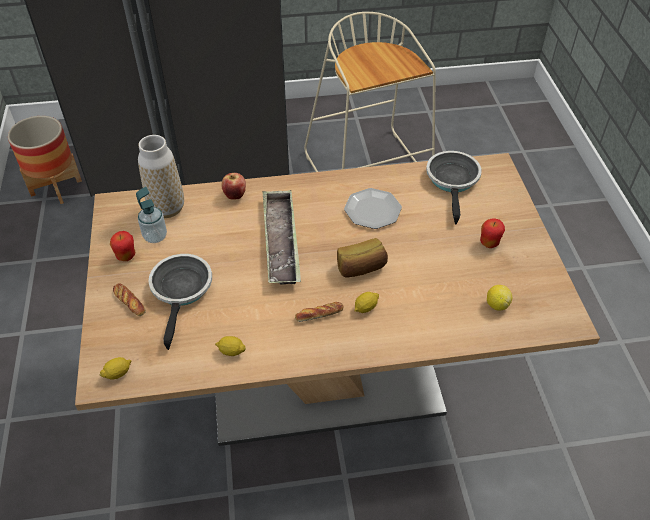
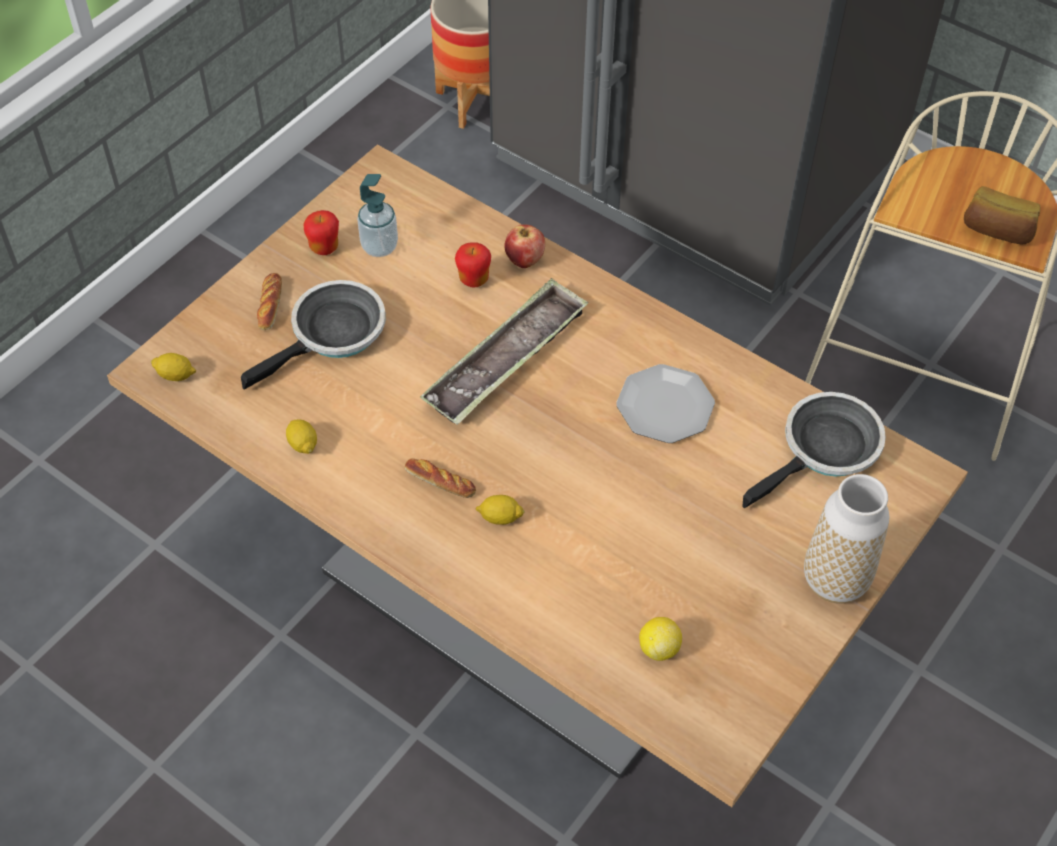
camera: 45 degrees right, 5 degrees up
vase [138,135,184,218] -> vase moved to [804,474,889,603]
bread [337,238,388,277] -> bread moved to [964,186,1040,244]
apple [480,219,505,248] -> apple moved to [455,242,491,288]

